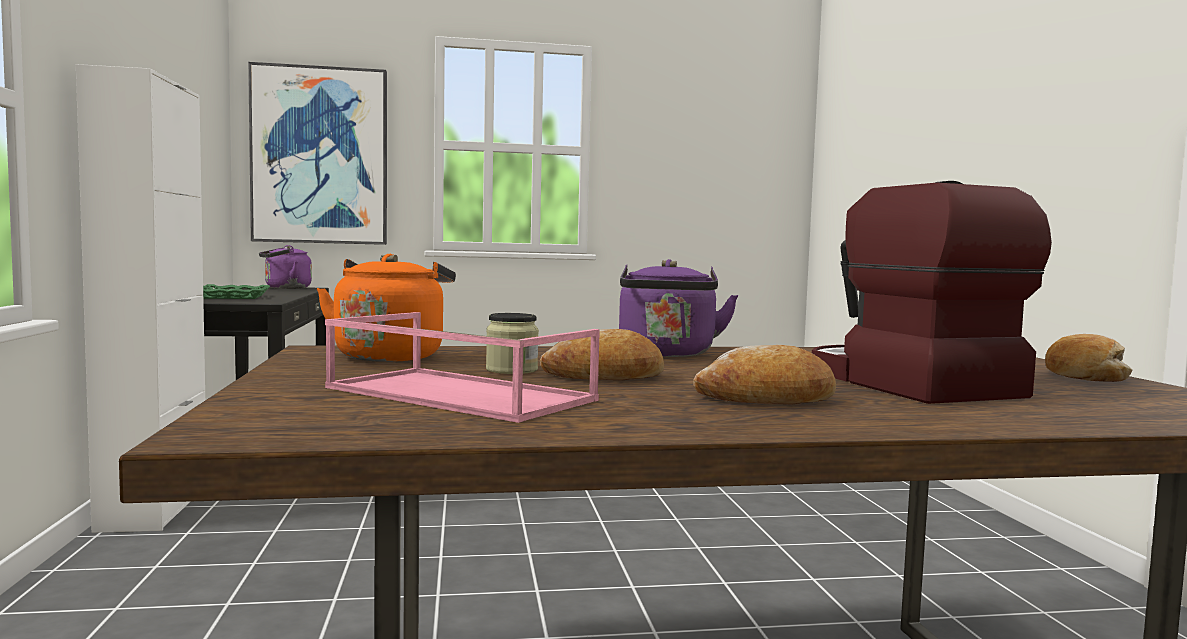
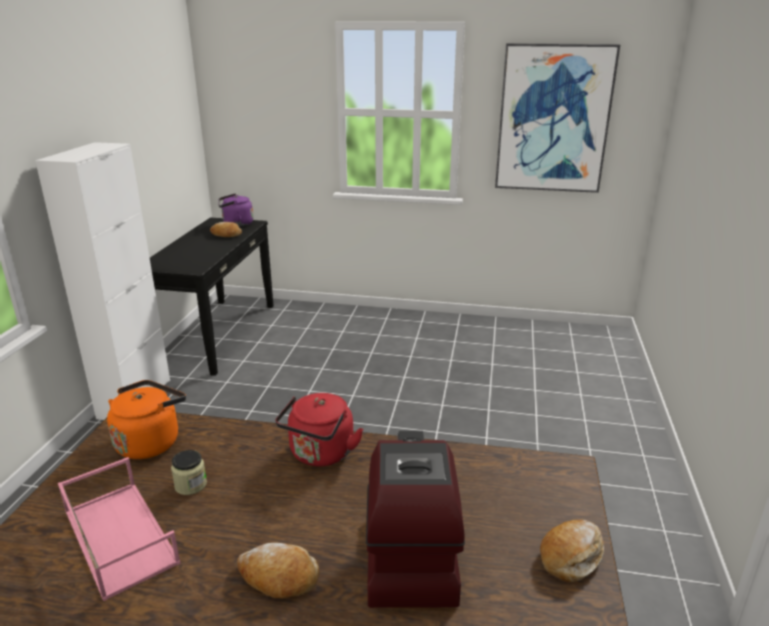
camera: 20 degrees right, 20 degrees up
green tray [203,284,270,299] -> none
picture [248,62,387,245] -> picture moved to [495,43,620,193]
bread [540,329,664,381] -> bread moved to [210,222,242,237]
purple kettle [619,259,738,357] -> red kettle [275,393,363,467]

